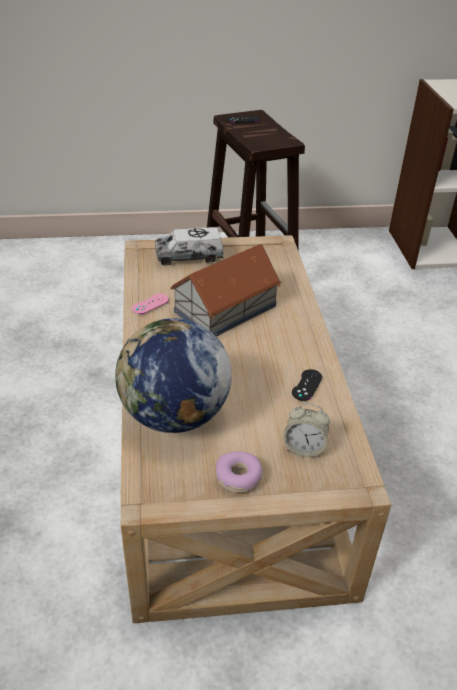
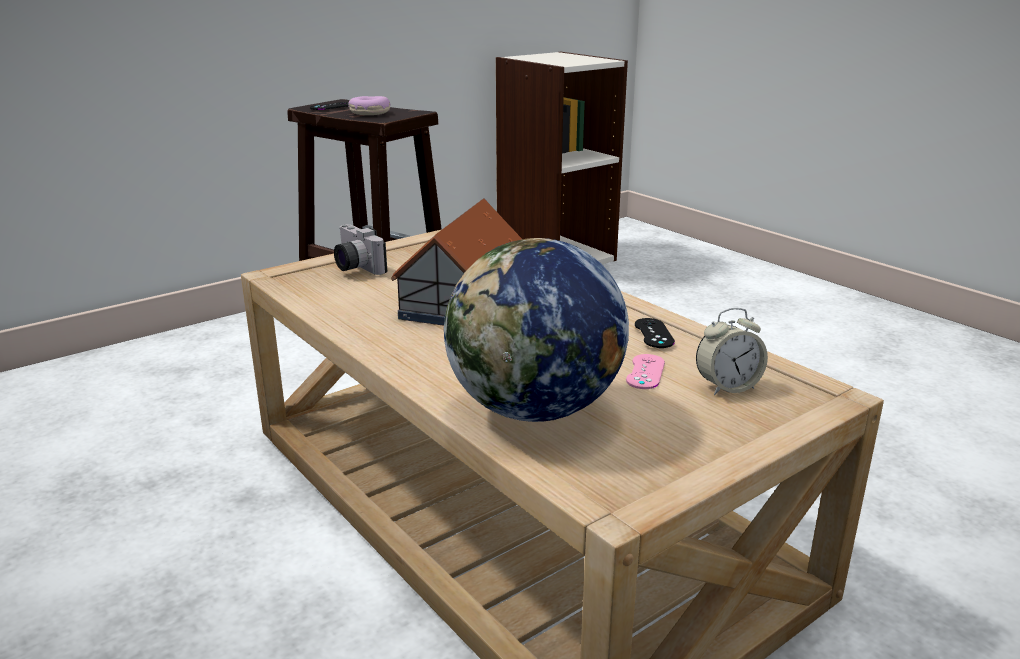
camera: 30 degrees left, 15 degrees down
pink game controller [132,294,169,314] -> pink game controller moved to [626,354,665,389]
toy truck [155,227,224,266] -> camera [334,224,387,275]
donut [216,451,263,493] -> donut moved to [348,96,391,115]

